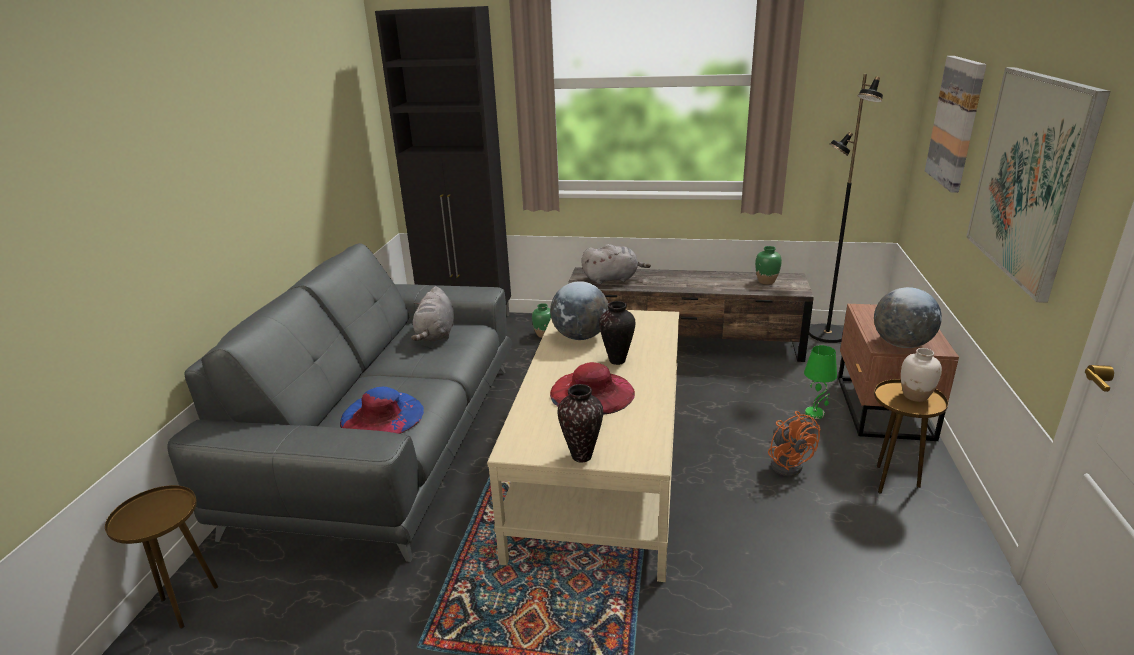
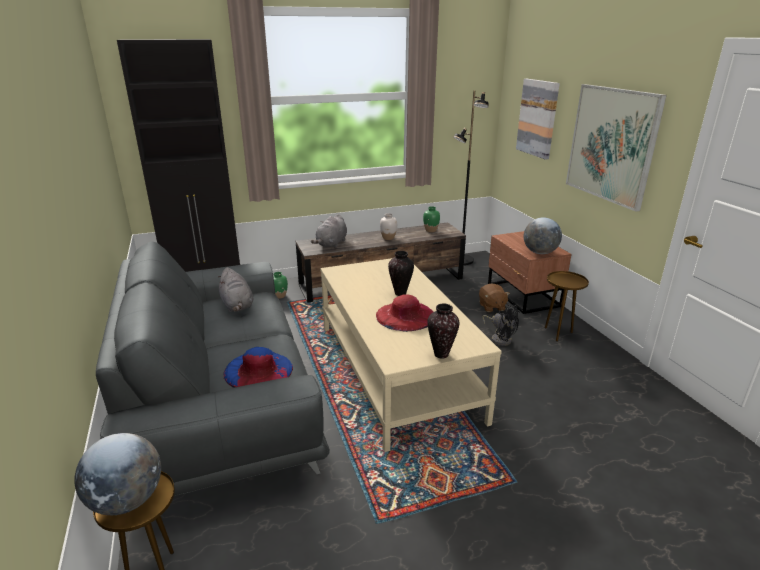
camera: 30 degrees left, 0 degrees up
globe [550,281,609,340] -> globe moved to [75,433,161,515]
grey plush toy [581,244,651,284] -> grey plush toy turned 150 degrees clockwise [311,214,347,248]
orange fan [768,411,821,476] -> black fan [483,303,520,346]
green table lamp [804,345,837,419] -> brown plush toy [479,284,510,312]
white vase [901,348,942,402] -> white vase moved to [380,213,397,240]

